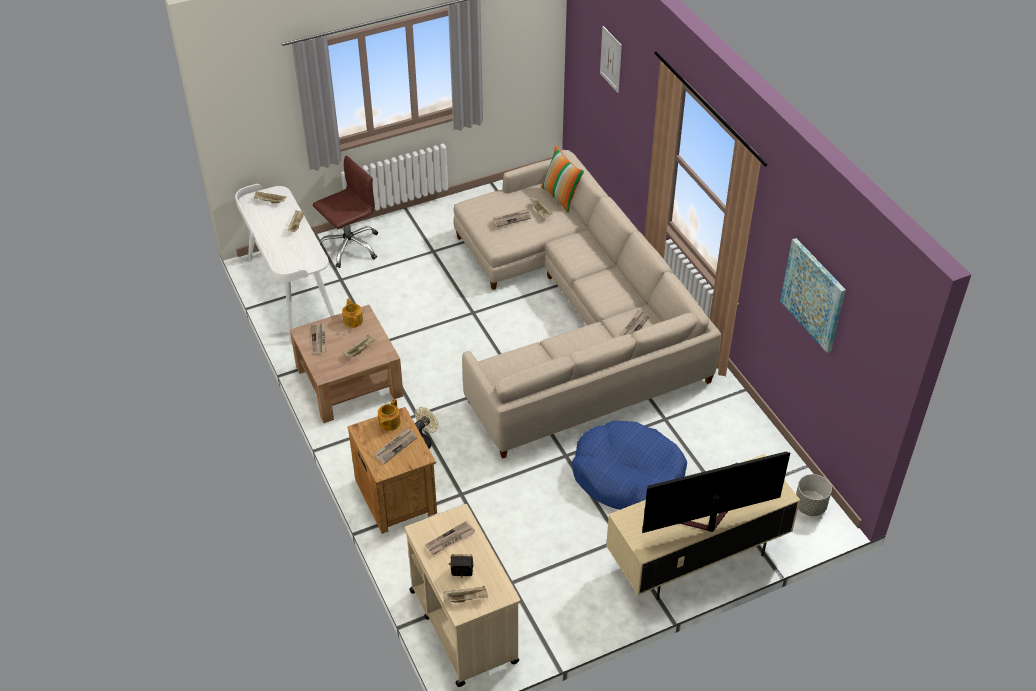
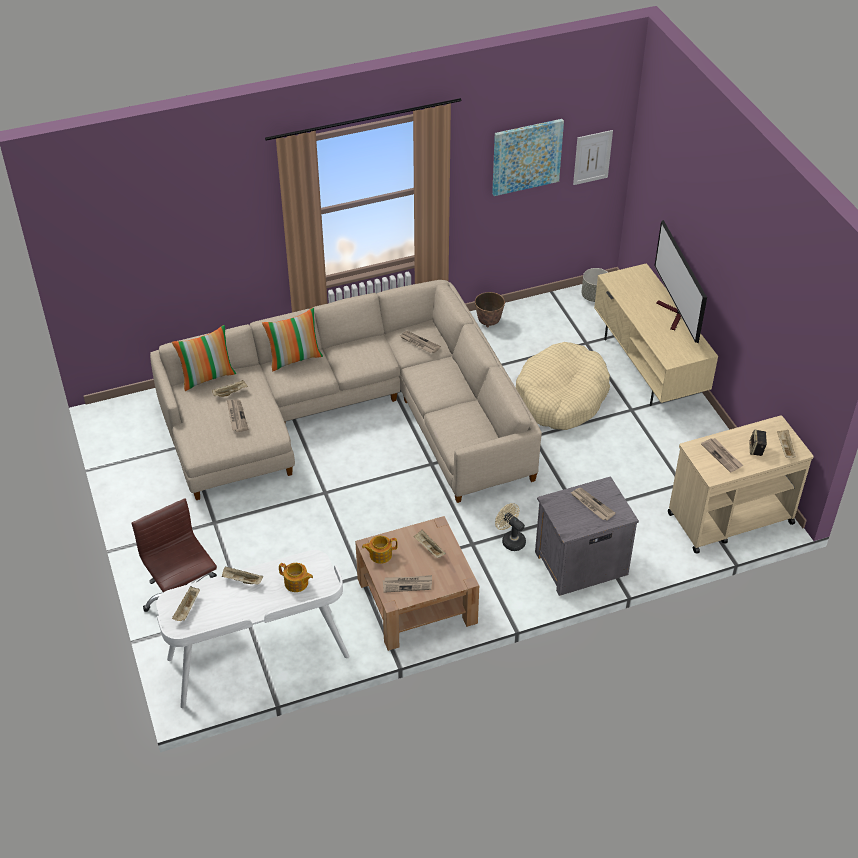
camera: 85 degrees left, 0 degrees up
brown nightstand [347,407,437,534] -> grey nightstand [535,476,639,596]
teapot [378,399,401,431] -> teapot moved to [279,563,313,592]
blue dog bed [572,420,687,510] -> beige dog bed [516,342,610,430]
picture [600,26,622,93] -> picture moved to [573,130,613,185]
none -> pillow [262,308,323,371]
none -> planter [475,292,505,327]

